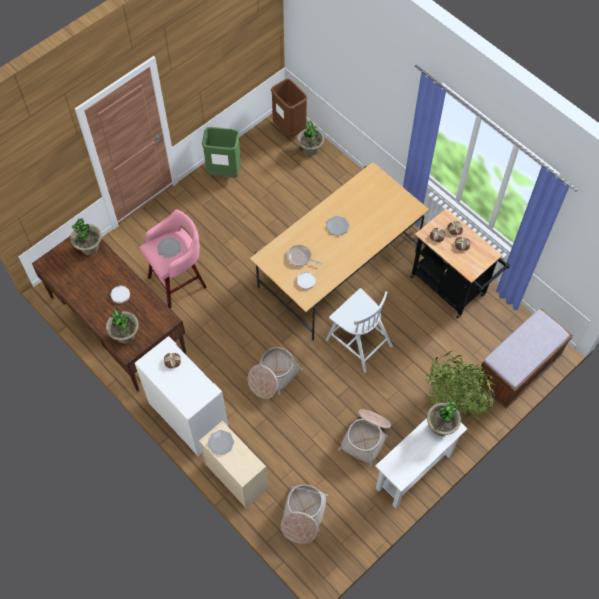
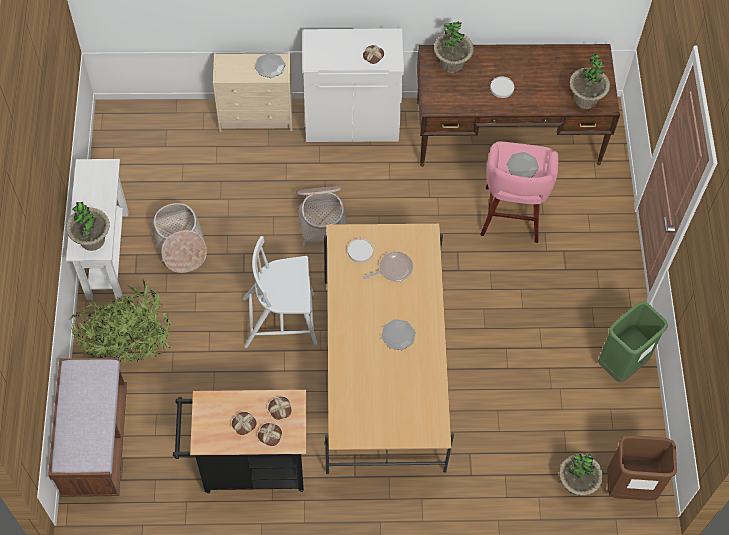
camera: 130 degrees right, 0 degrees up
basket [281,484,328,544] -> none

